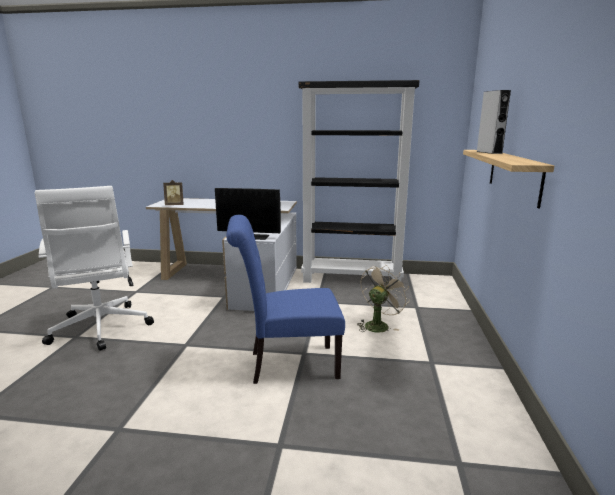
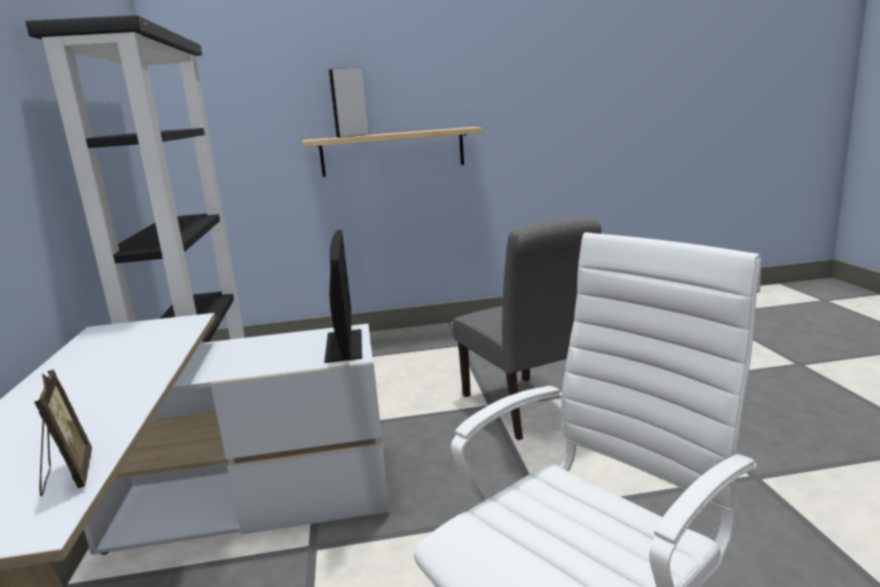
camera: 105 degrees left, 0 degrees up
blue chair [226,215,345,384] -> grey chair [452,217,601,440]
beige fan [357,265,410,333] -> none

